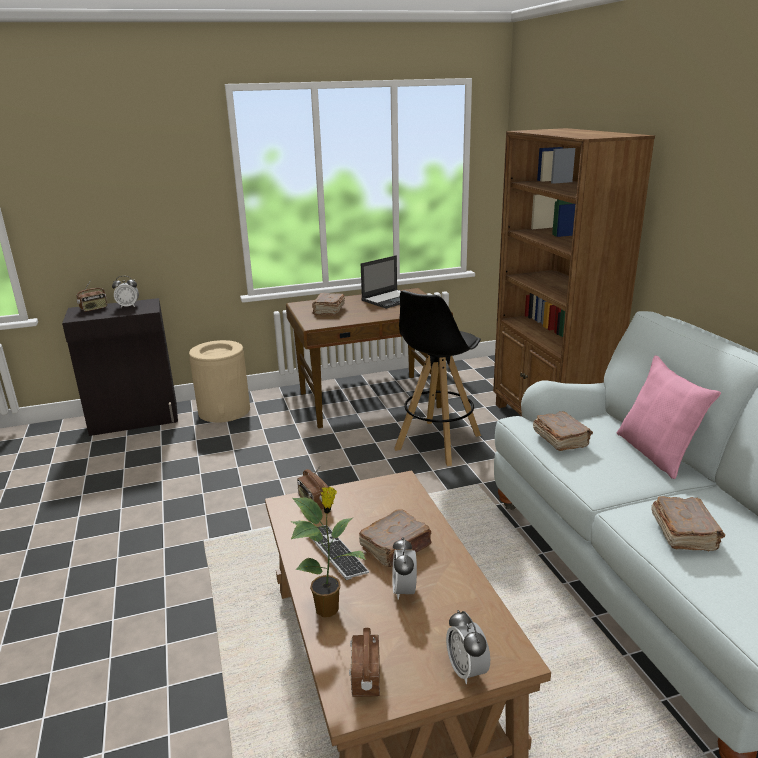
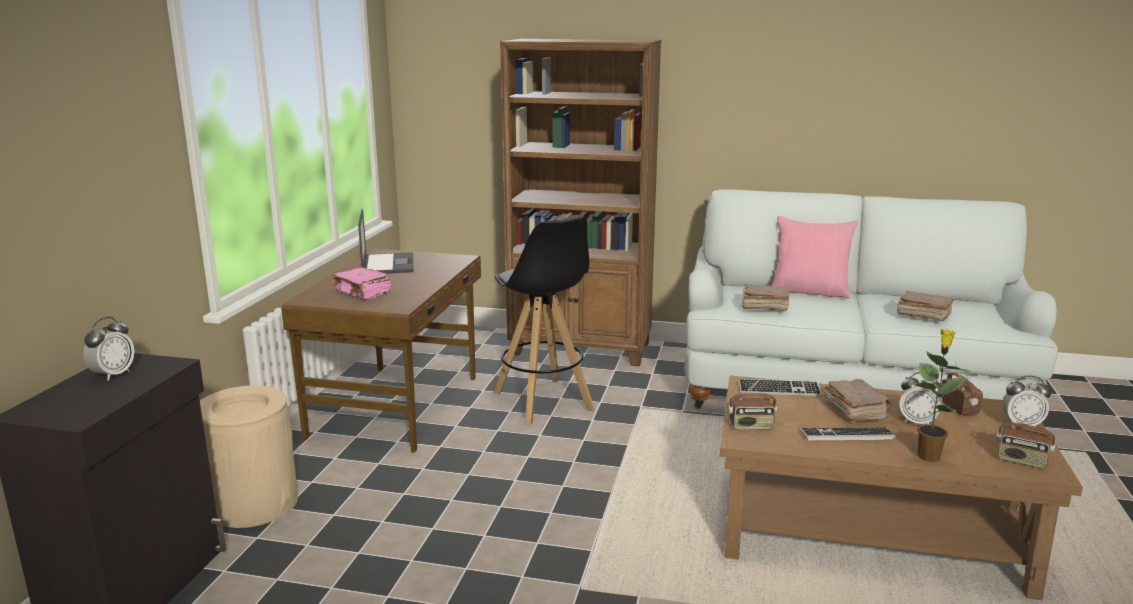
camera: 60 degrees left, 5 degrees down
radio [76,280,107,312] -> radio moved to [942,363,983,415]
brown book [312,293,345,316] -> pink book [332,267,391,301]
none -> keyboard [738,379,822,396]

